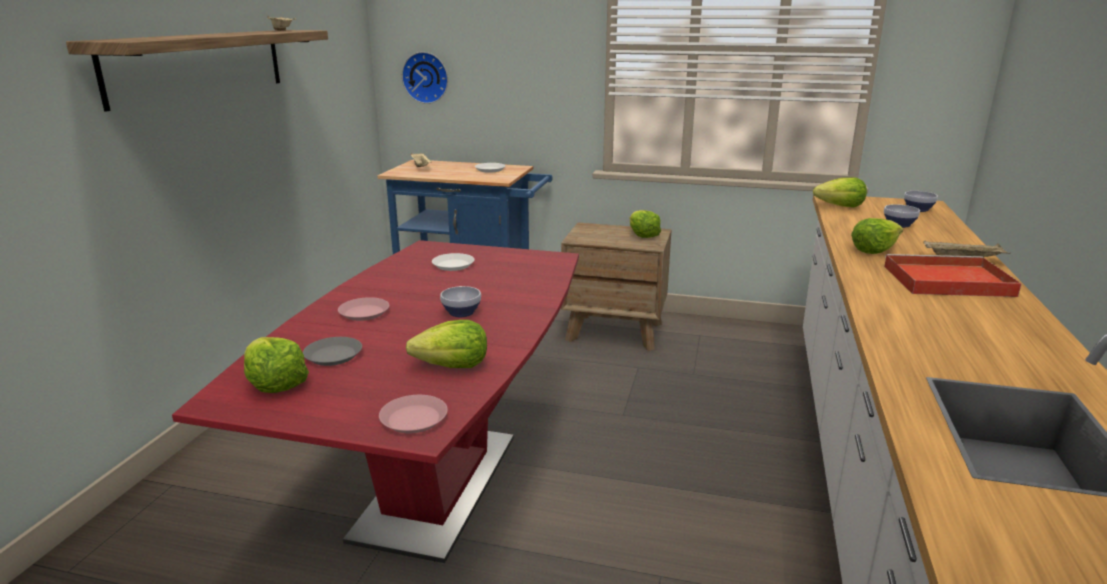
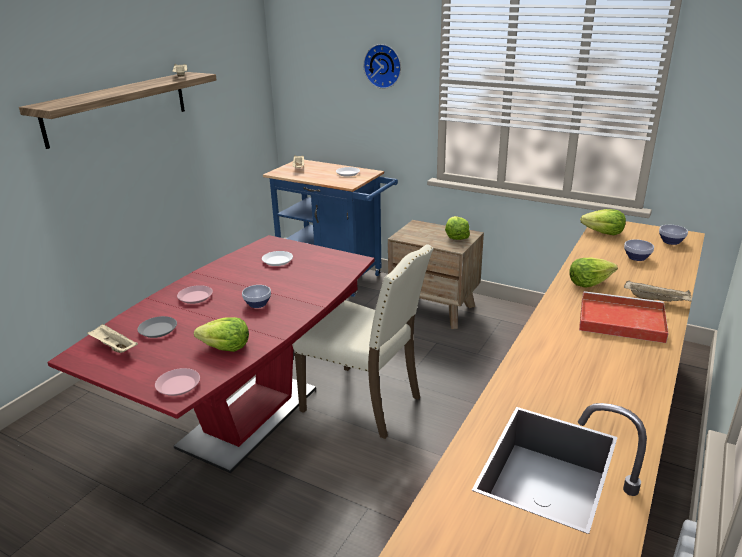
camera: 15 degrees right, 5 degrees up
lettuce [244,337,309,393] -> beige tray [87,323,138,353]
wall clock [402,52,448,104] -> wall clock moved to [363,44,401,89]
none -> beige chair [292,244,434,439]

